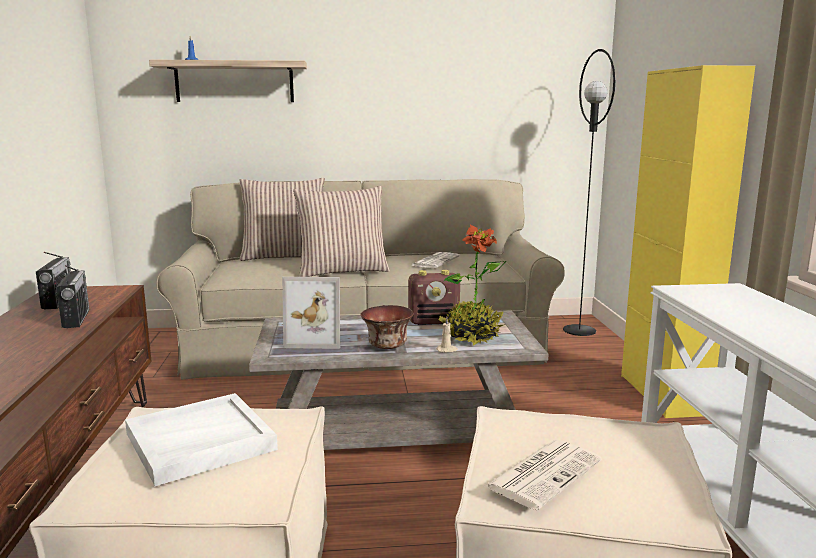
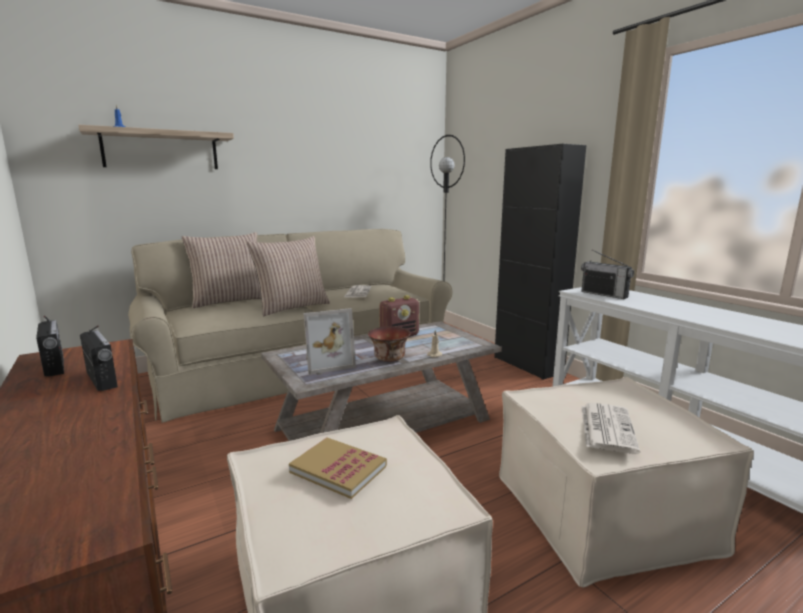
camera: 25 degrees left, 0 degrees up
white tray [125,393,278,486] -> book [289,438,387,499]
potted plant [438,225,507,346] -> none
yellow cabinet [621,65,755,418] -> black cabinet [494,144,586,380]
none -> radio [581,250,634,299]

